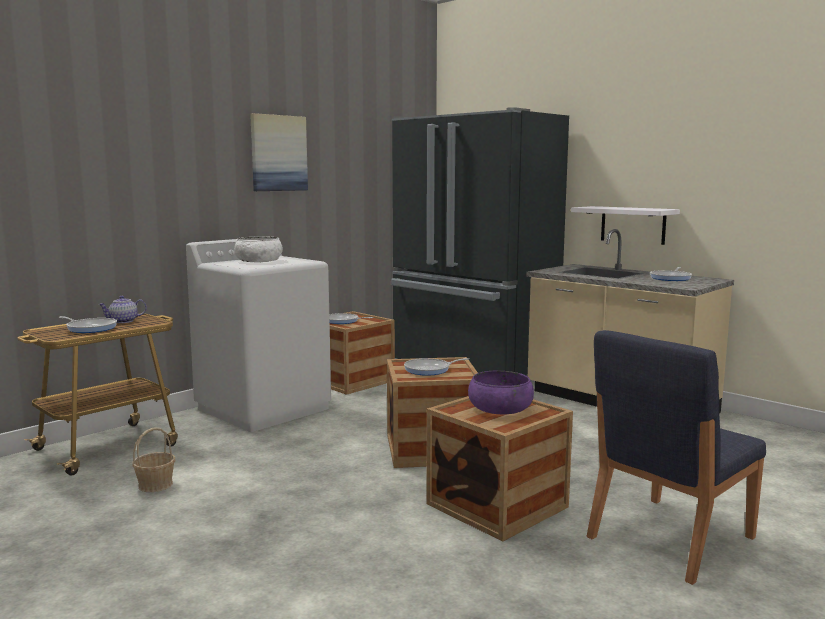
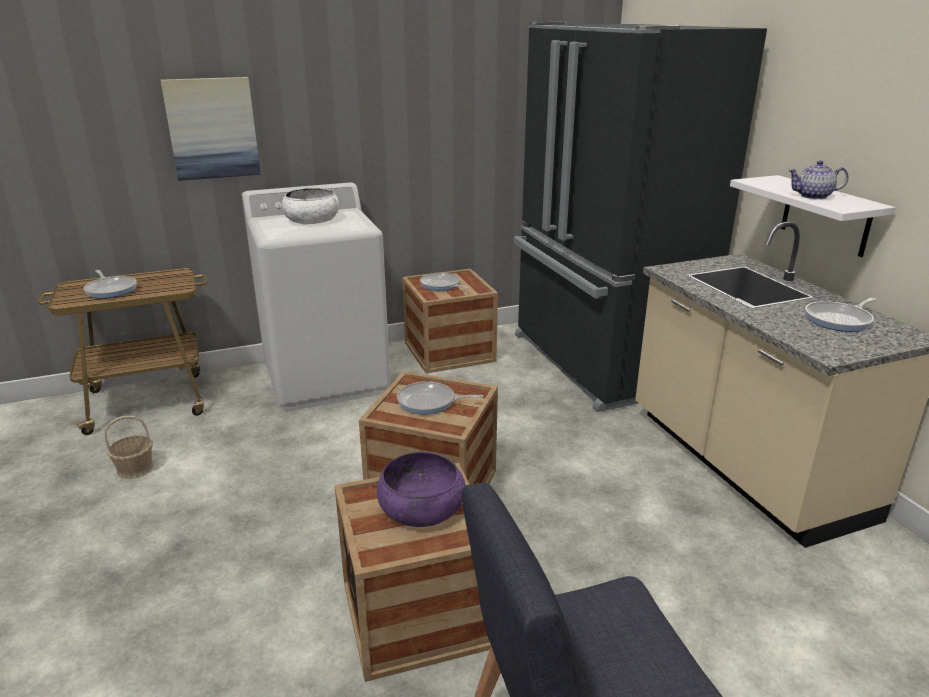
camera: 25 degrees right, 15 degrees up
teapot [98,296,147,323] -> teapot moved to [788,160,848,199]
picture [250,113,308,191] -> picture moved to [161,77,261,181]

